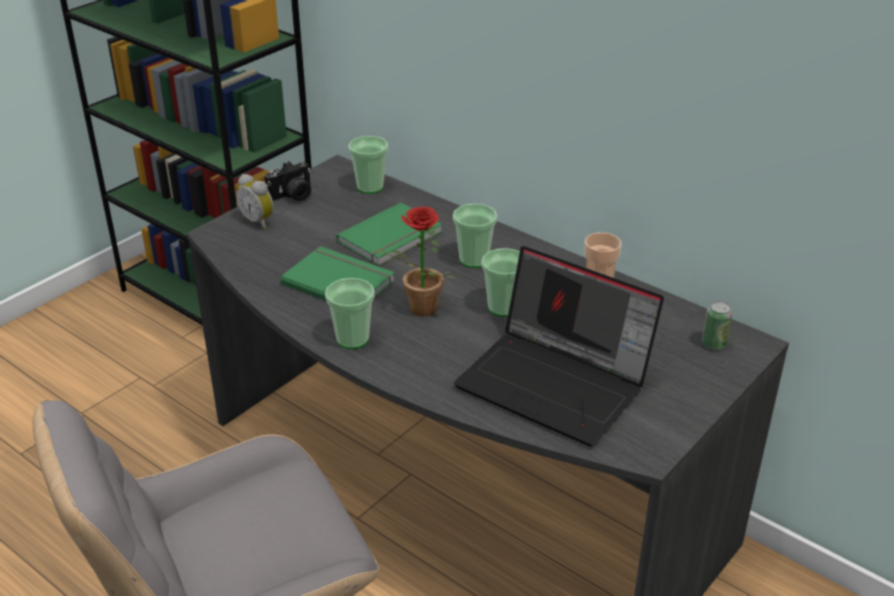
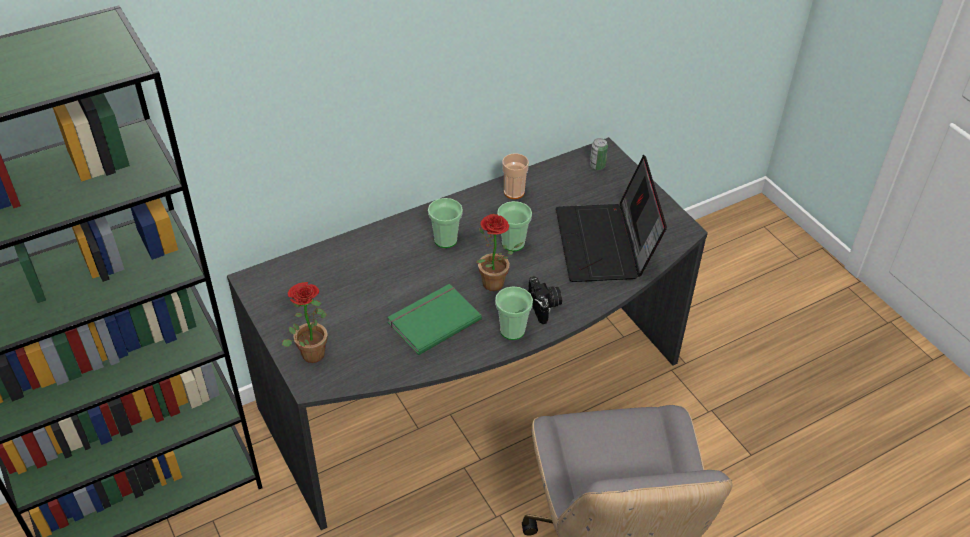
camera: 70 degrees left, 10 degrees up
alarm clock [236,174,274,229] -> potted plant [282,282,328,363]
camera [264,161,311,202] -> camera moved to [528,276,562,324]
green book [336,203,443,266] -> none
cup [348,136,388,194] -> none
laptop [454,246,664,446] -> laptop turned 120 degrees clockwise [556,155,667,282]

